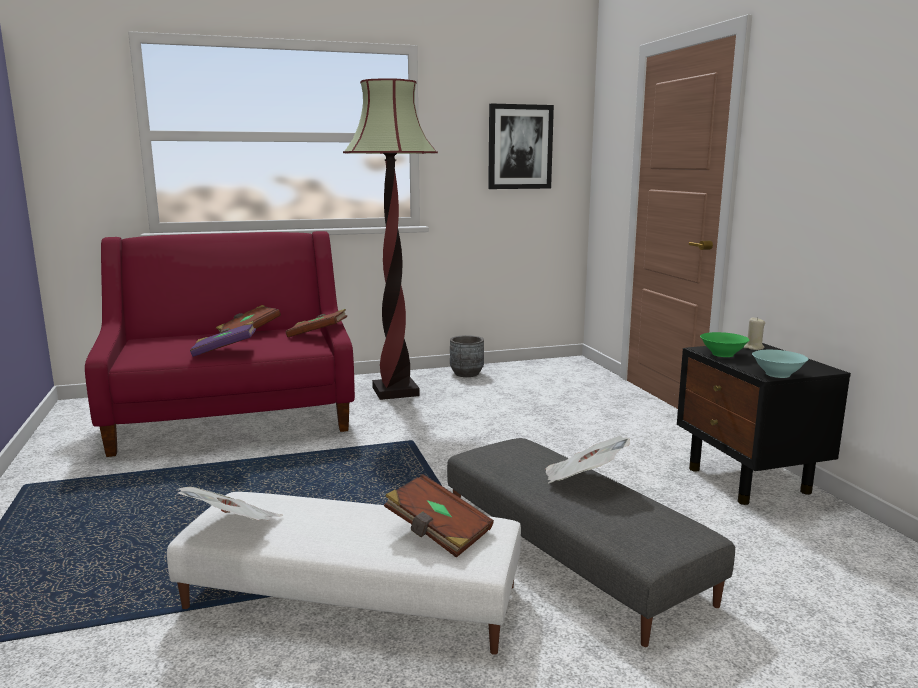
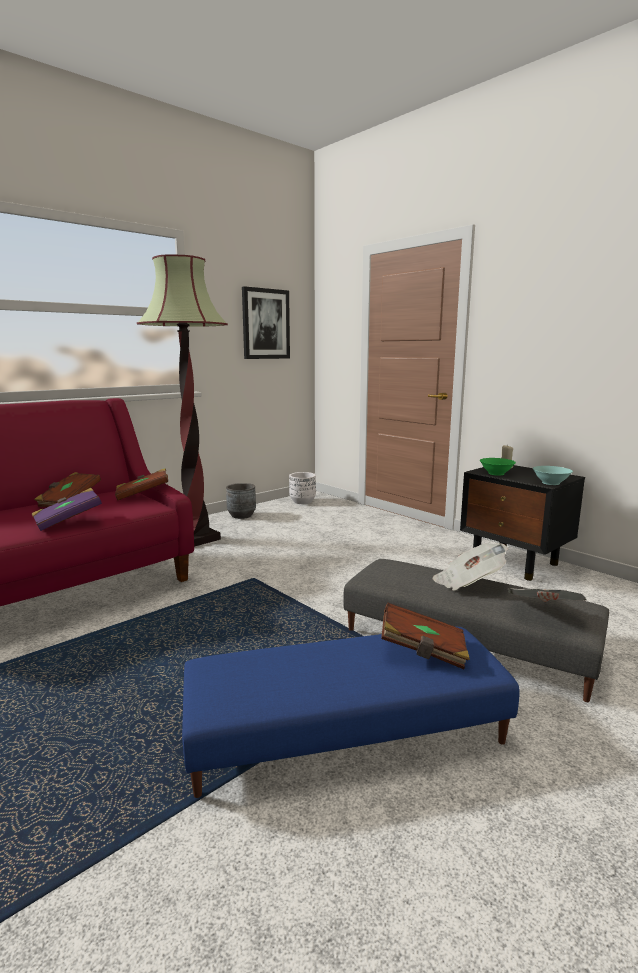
camera: 25 degrees left, 0 degrees up
white ottoman [167,492,521,655] -> blue ottoman [182,627,520,798]
newspaper [178,487,283,520] -> newspaper moved to [507,588,586,602]
none -> white planter [289,472,316,504]

